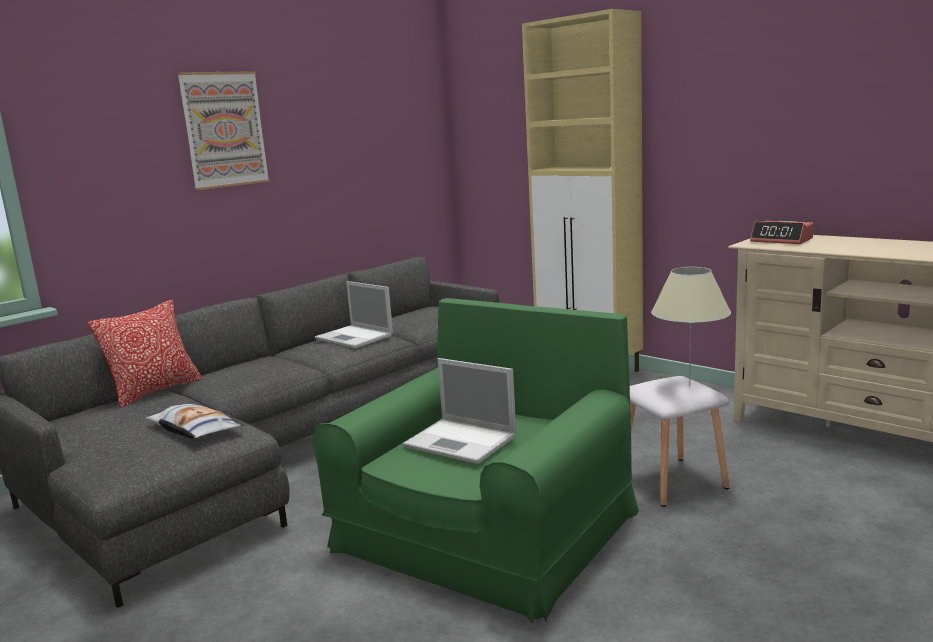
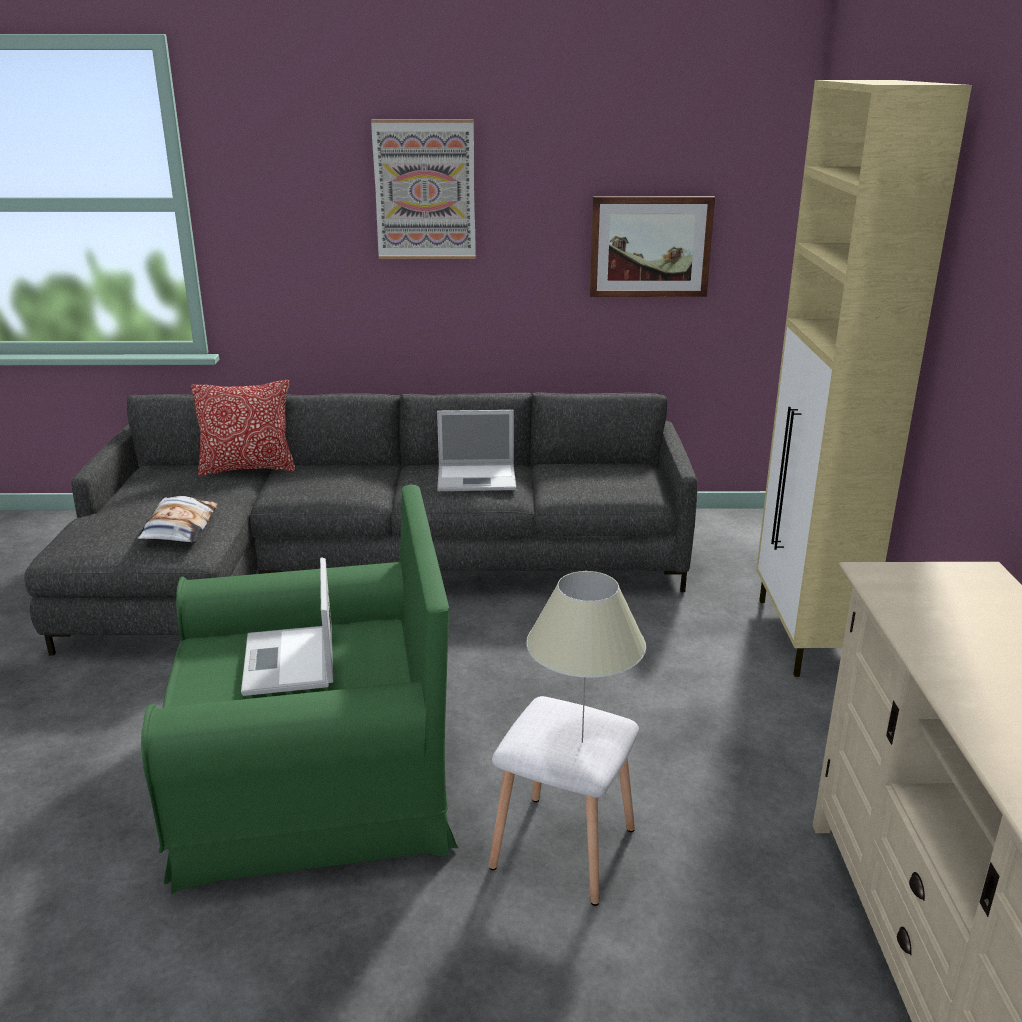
camera: 45 degrees right, 10 degrees up
laptop [315,281,393,348] -> laptop turned 90 degrees counterclockwise [437,410,516,491]
alarm clock [750,221,814,244] -> none
none -> picture [590,196,715,297]

